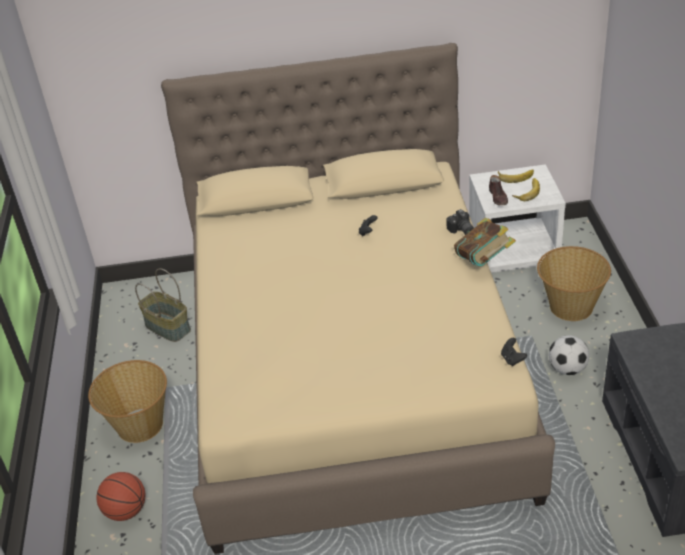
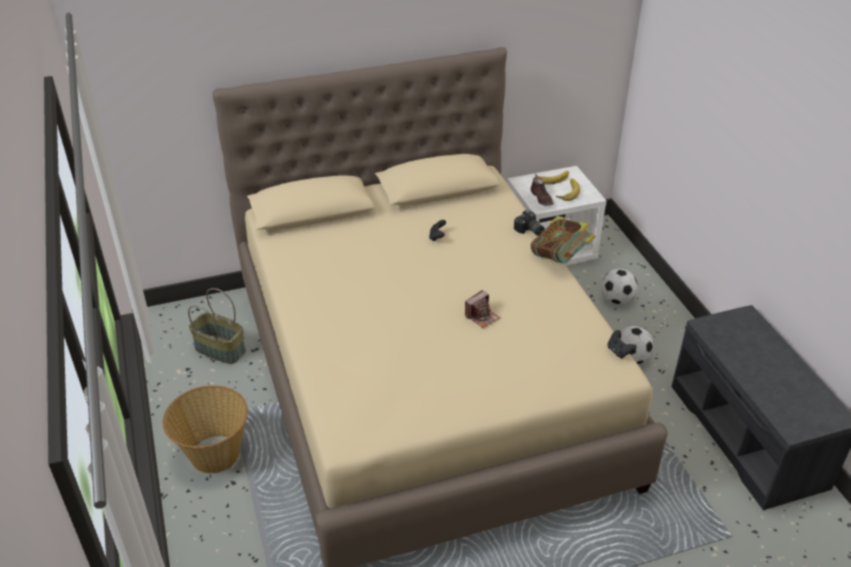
camera: 15 degrees left, 0 degrees up
basketball [96,472,146,521] -> none
basket [537,246,611,321] -> football [601,269,638,304]
none -> camera [465,290,500,328]

